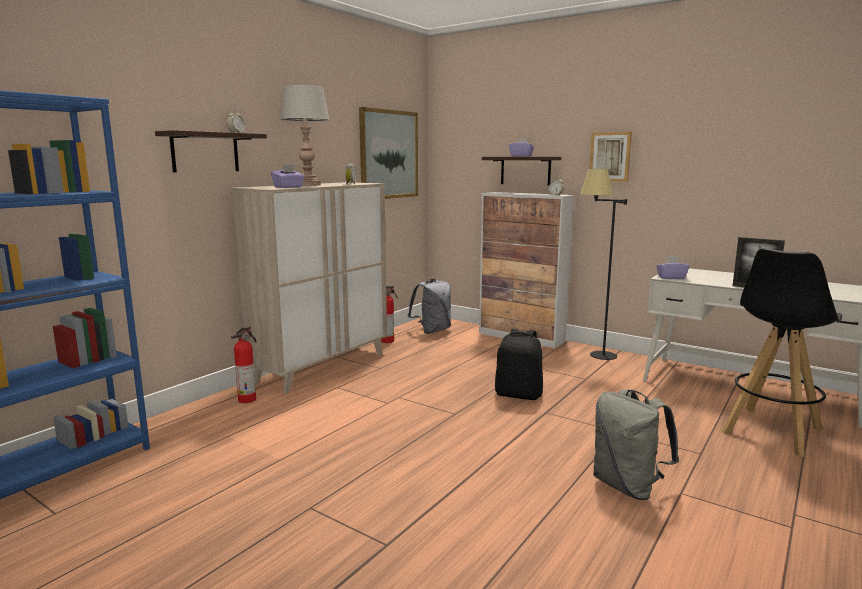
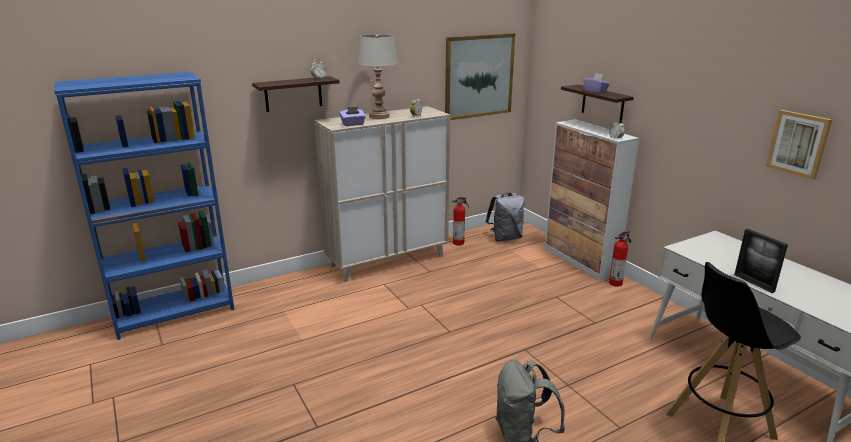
camera: 25 degrees right, 10 degrees up
fire extinguisher [231,327,256,403] -> fire extinguisher moved to [609,231,631,287]
black backpack [495,328,543,400] -> none
black floor lamp [580,169,627,360] -> none
picture [589,132,632,182] -> picture moved to [766,110,832,179]
purple tissue box [656,256,689,279] -> none

